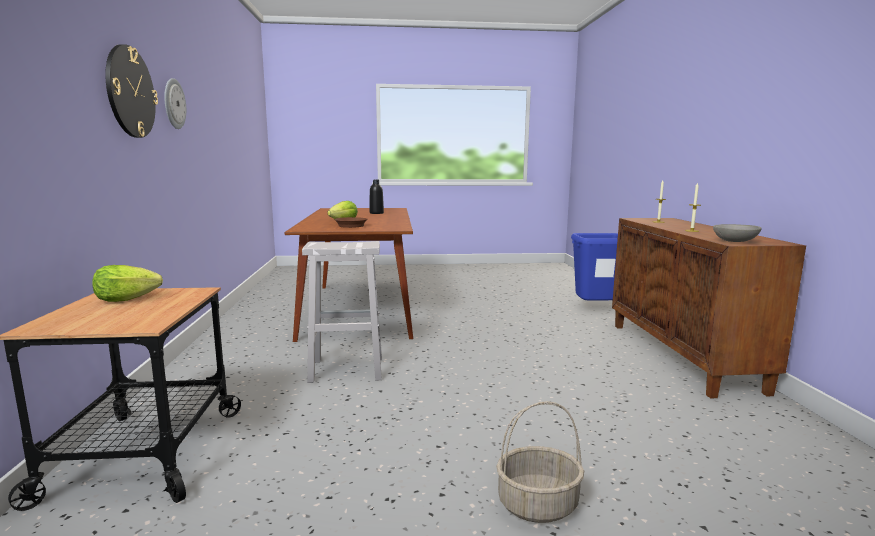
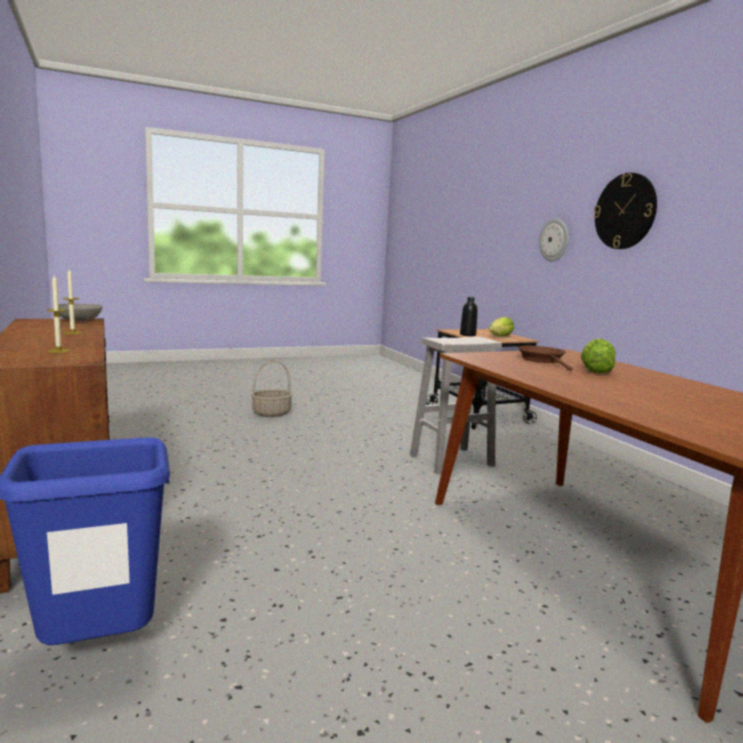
camera: 160 degrees right, 0 degrees up
wall clock [164,78,186,129] -> wall clock moved to [539,218,569,261]
black bottle [369,180,384,214] -> black bottle moved to [460,297,478,336]

